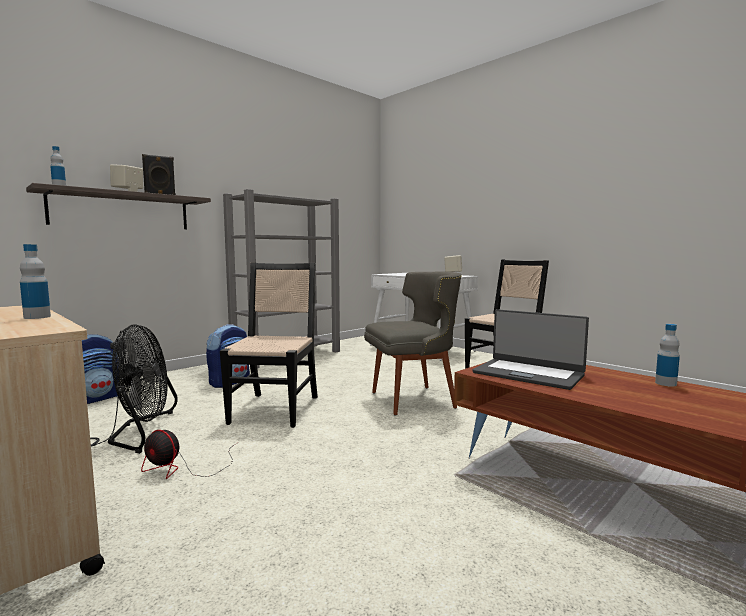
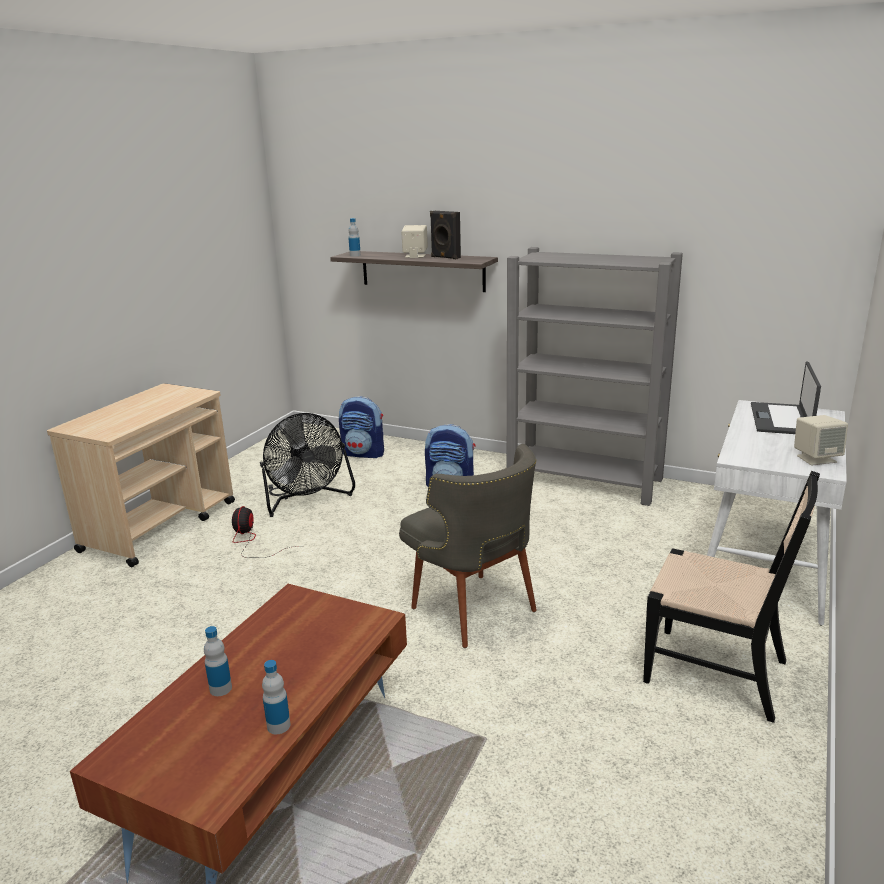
camera: 70 degrees right, 15 degrees up
bottle [20,244,51,319] -> bottle moved to [204,626,232,696]
chair [220,262,318,428] -> none
laptop [473,309,589,390] -> laptop moved to [751,361,821,434]

